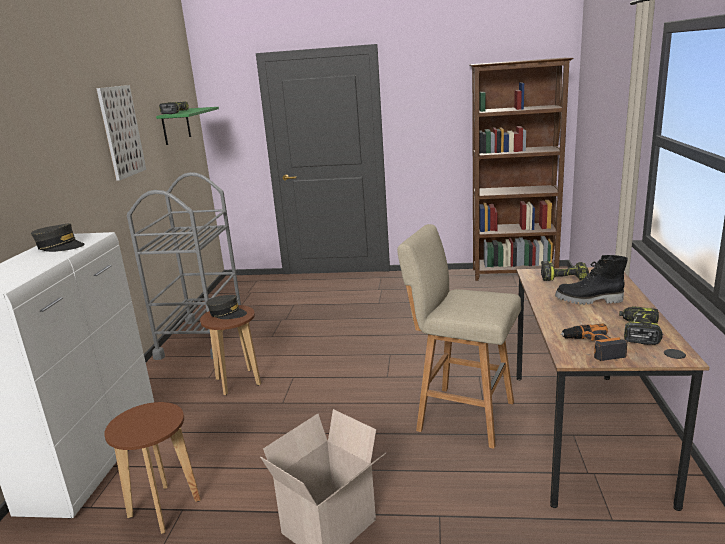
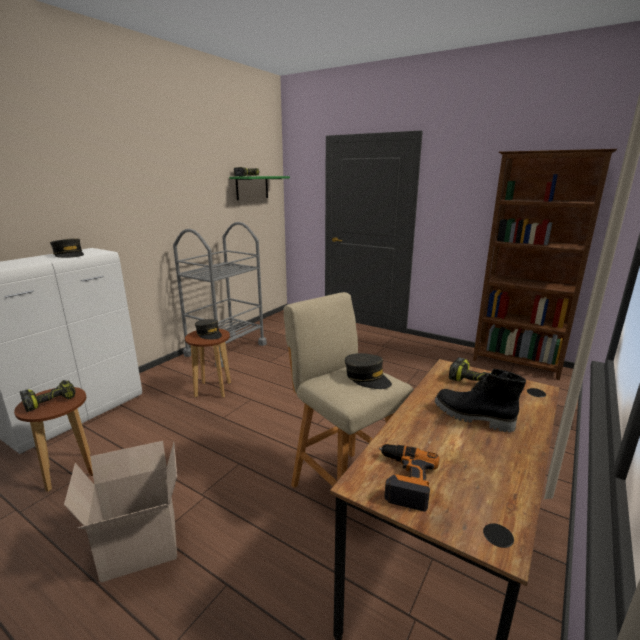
camera: 25 degrees right, 0 degrees up
picture [96,85,146,181] -> none
power drill [619,306,663,345] -> power drill moved to [20,380,75,412]
none -> grey cap [345,353,392,389]

